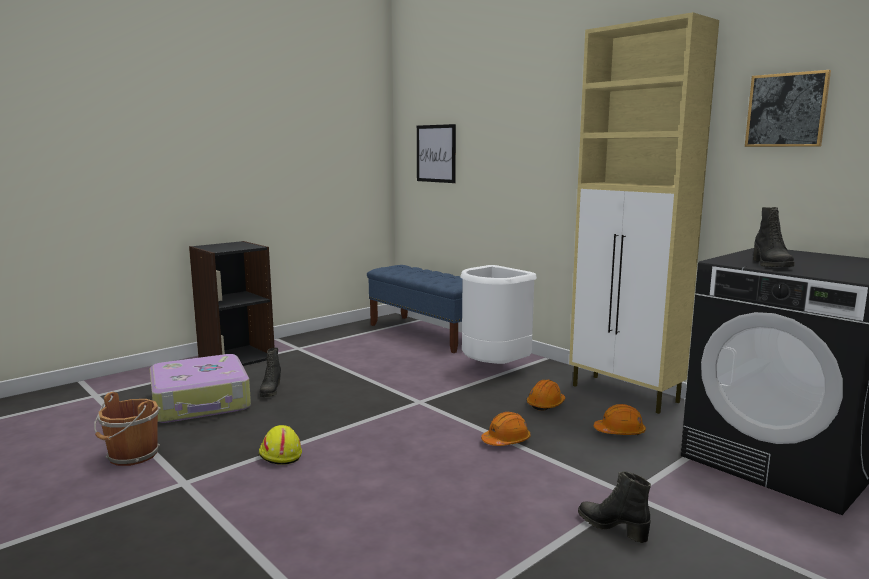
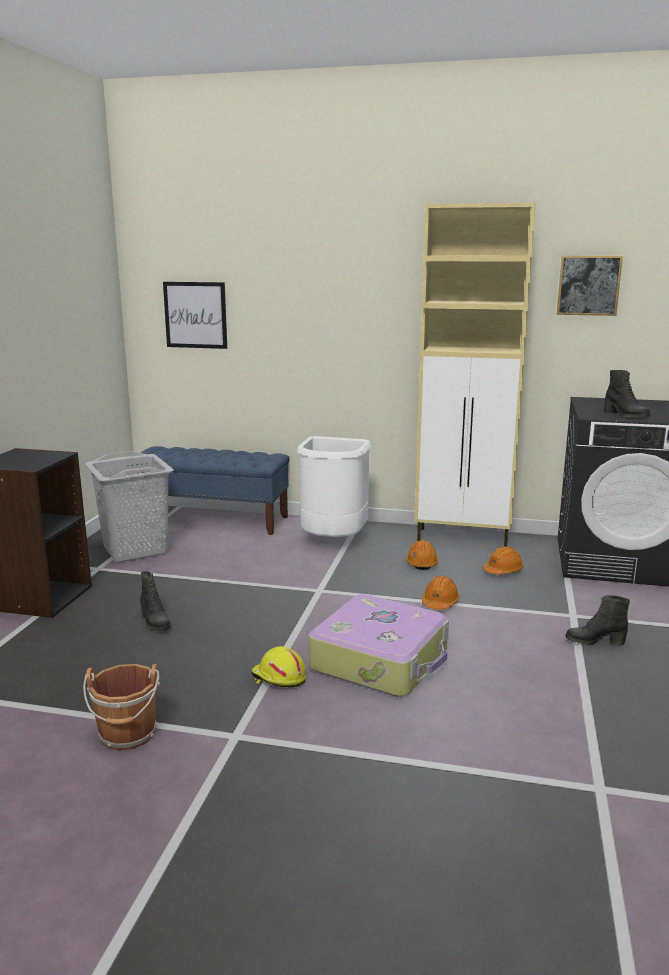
camera: 35 degrees left, 5 degrees up
suitcase [150,354,251,423] -> suitcase moved to [309,594,449,697]
none -> grey laundry basket [85,451,174,562]

